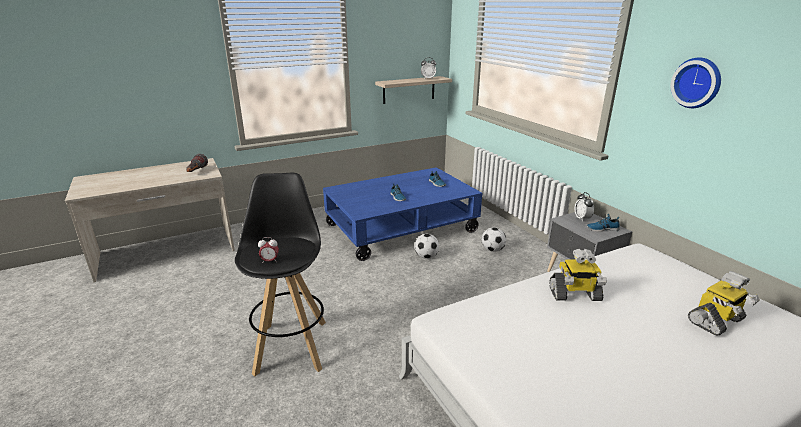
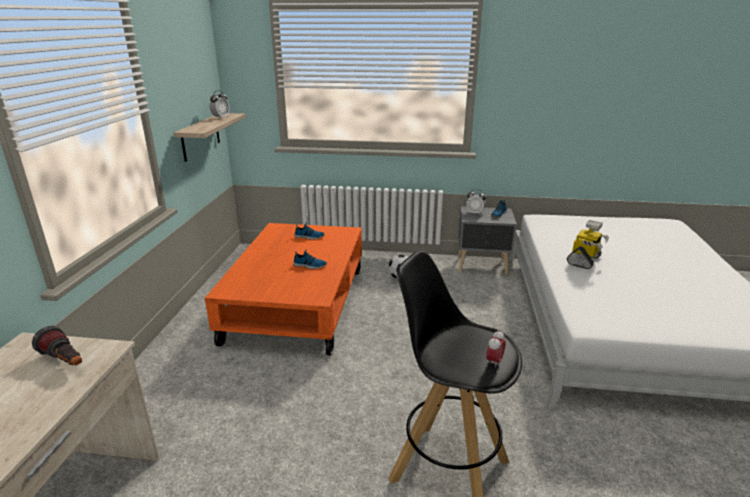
camera: 55 degrees left, 0 degrees up
blue coffee table [323,167,482,261] -> orange coffee table [205,223,362,355]
football [415,234,439,259] -> none
wall clock [670,57,721,108] -> none
toy robot [688,271,760,336] -> none

